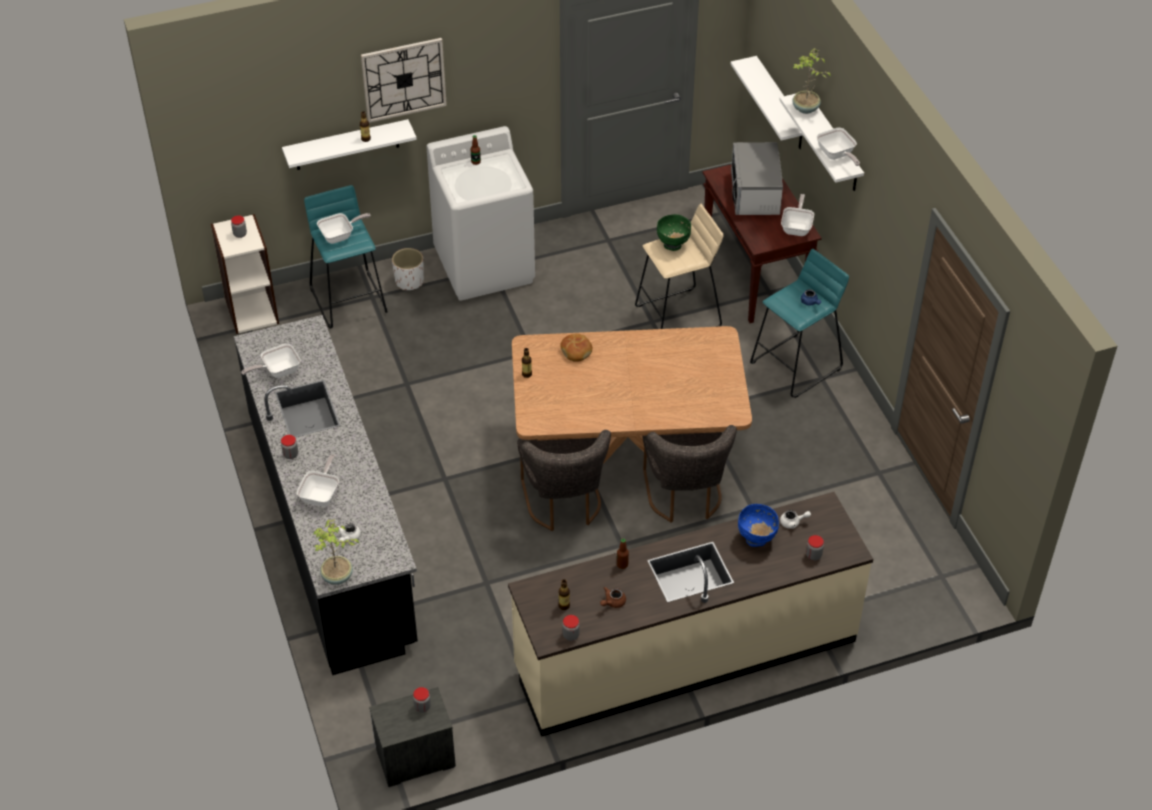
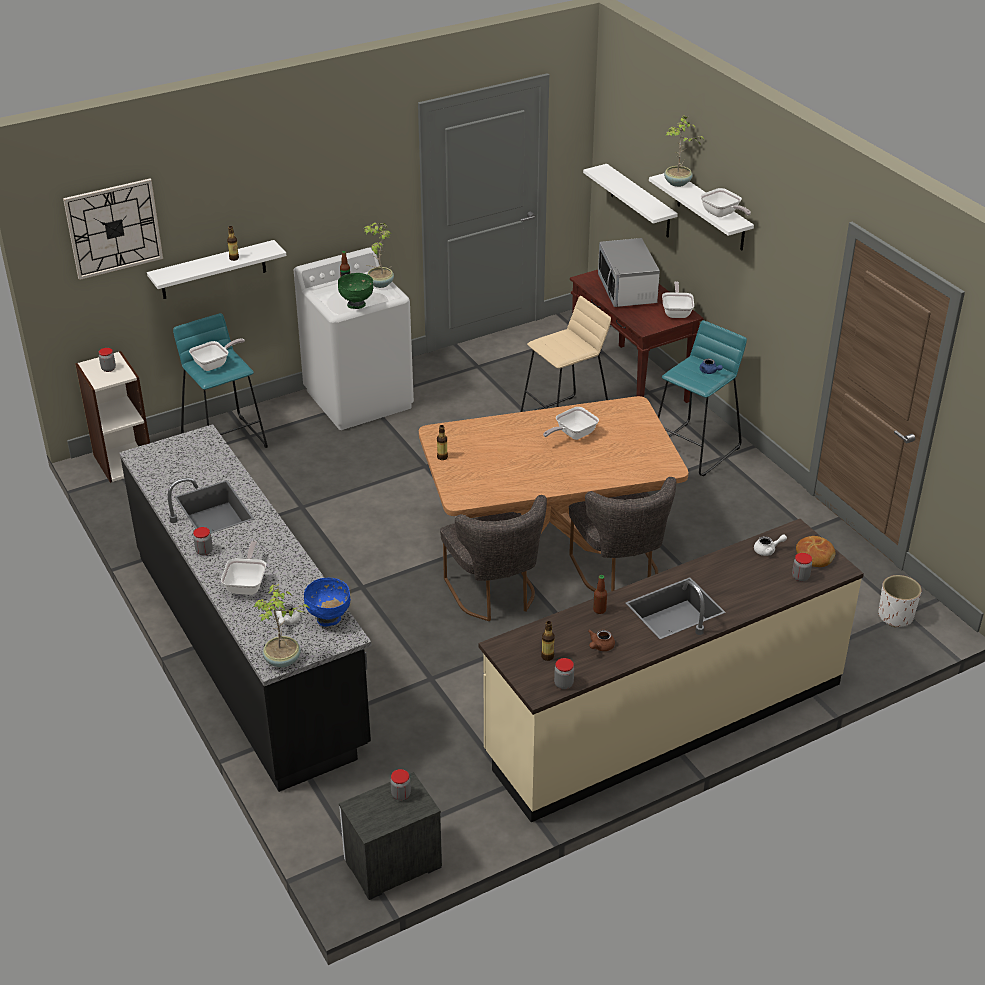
camera: 10 degrees left, 10 degrees down
frying pan [241,343,301,378] -> frying pan moved to [543,407,599,440]
wall clock [361,38,447,123] -> wall clock moved to [63,178,163,280]
white planter [392,248,424,291] -> white planter moved to [879,575,922,628]
bread [560,334,592,362] -> bread moved to [796,536,836,567]
green bowl [657,214,691,251] -> green bowl moved to [338,273,373,309]
blue bowl [738,504,779,547] -> blue bowl moved to [304,578,351,627]
none -> potted plant [364,223,394,288]

